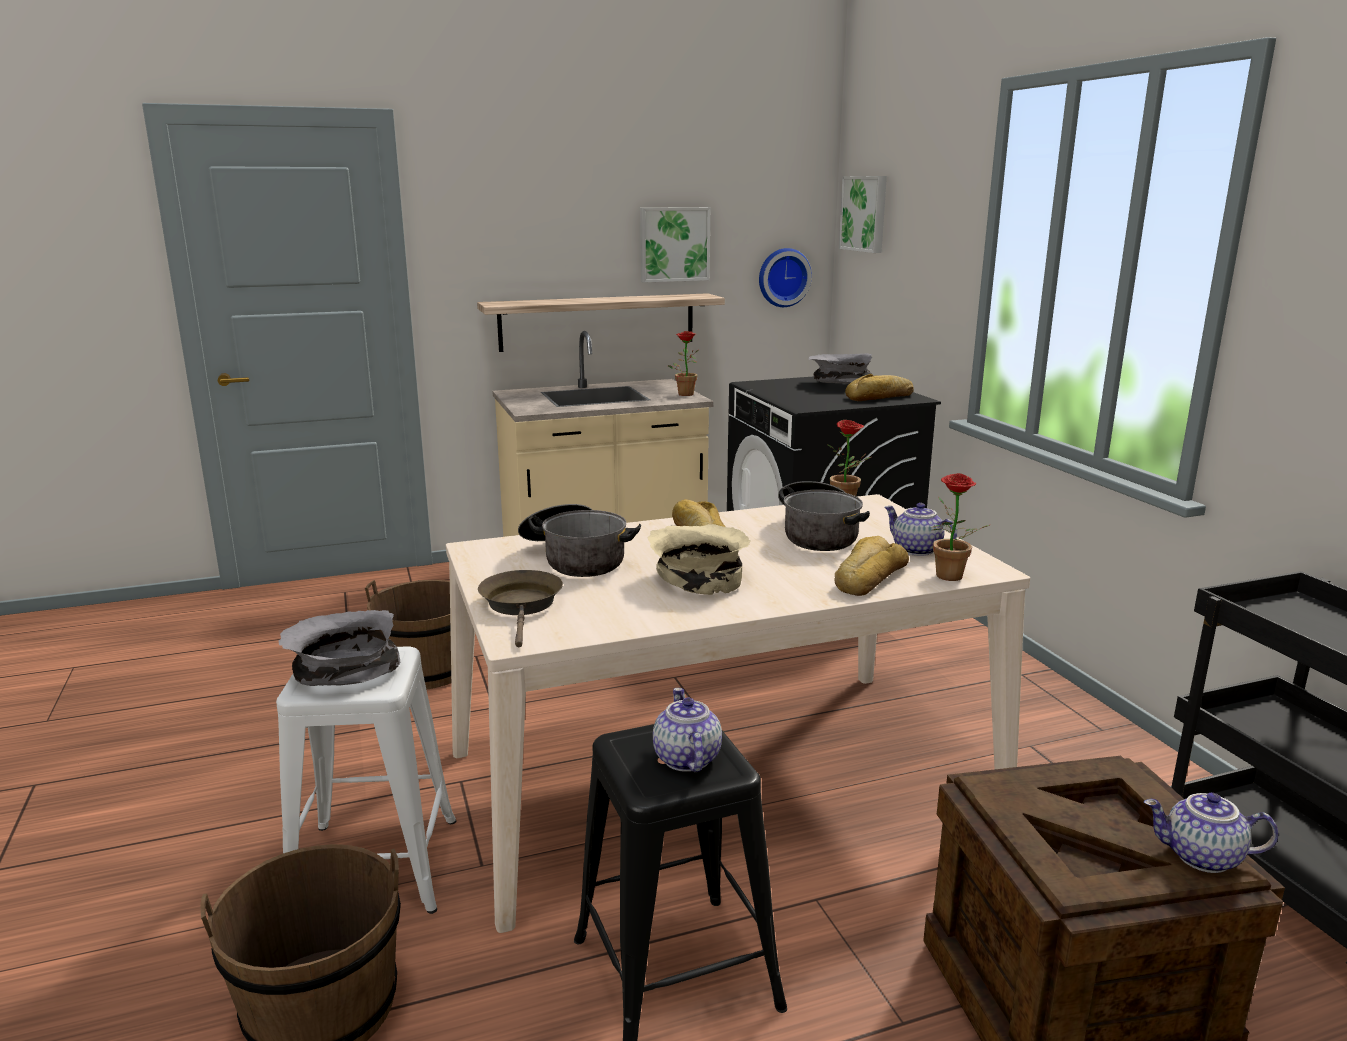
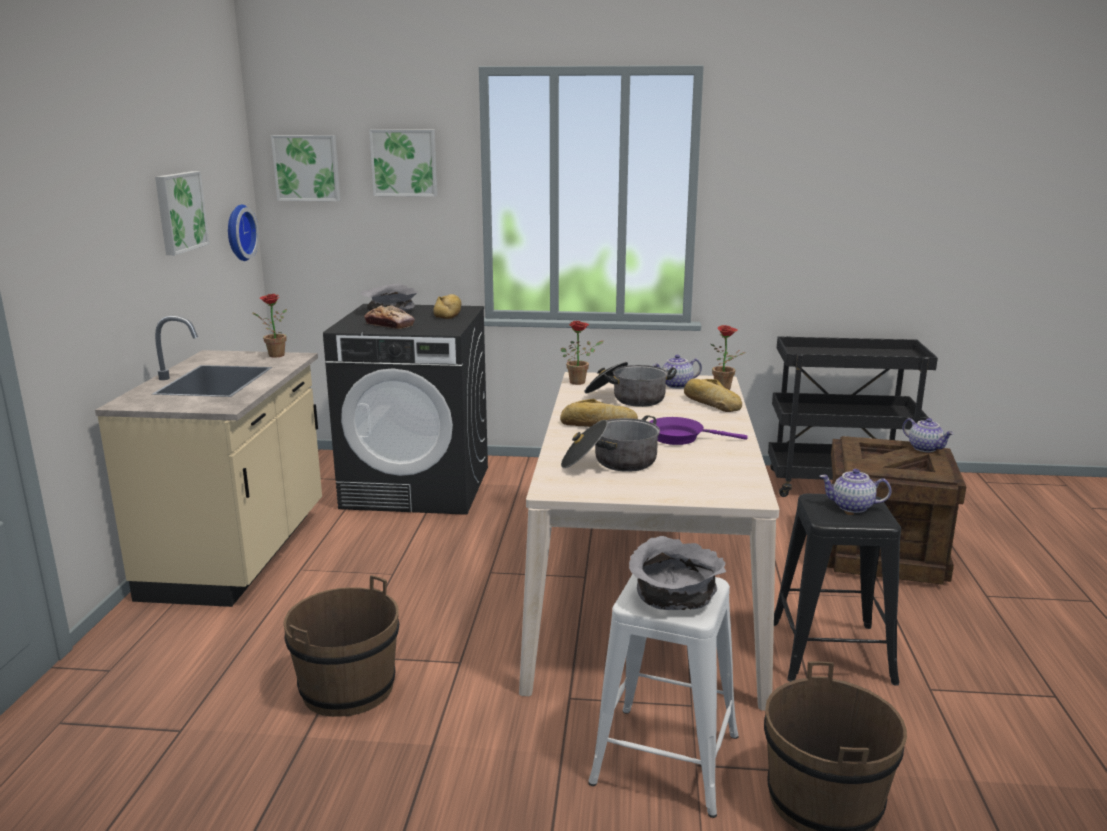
camera: 65 degrees left, 0 degrees up
shelf [477,293,725,352] -> none
brown frying pan [478,570,563,648] -> none
beige bowl [647,524,751,595] -> purple frying pan [649,417,748,445]
teapot [1144,793,1278,873] -> teapot turned 75 degrees counterclockwise [903,418,954,452]
none -> bread [364,305,415,329]
none -> picture [369,129,437,197]

